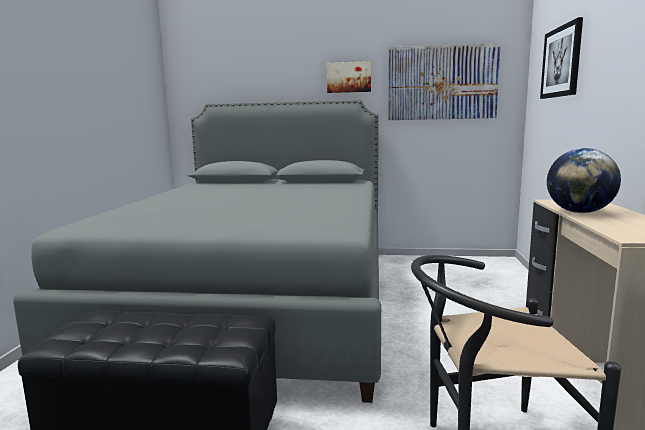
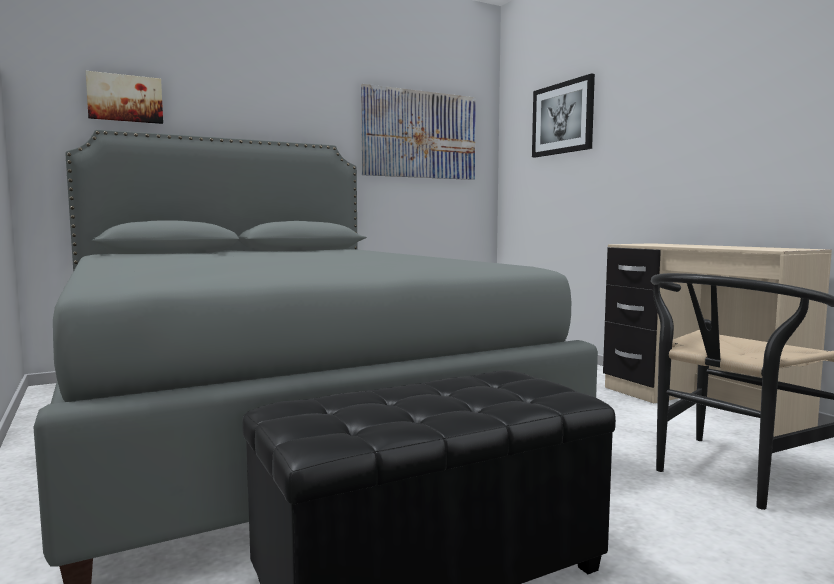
camera: 35 degrees left, 5 degrees down
picture [327,61,371,93] -> picture moved to [86,71,163,124]
globe [547,148,621,213] -> none

